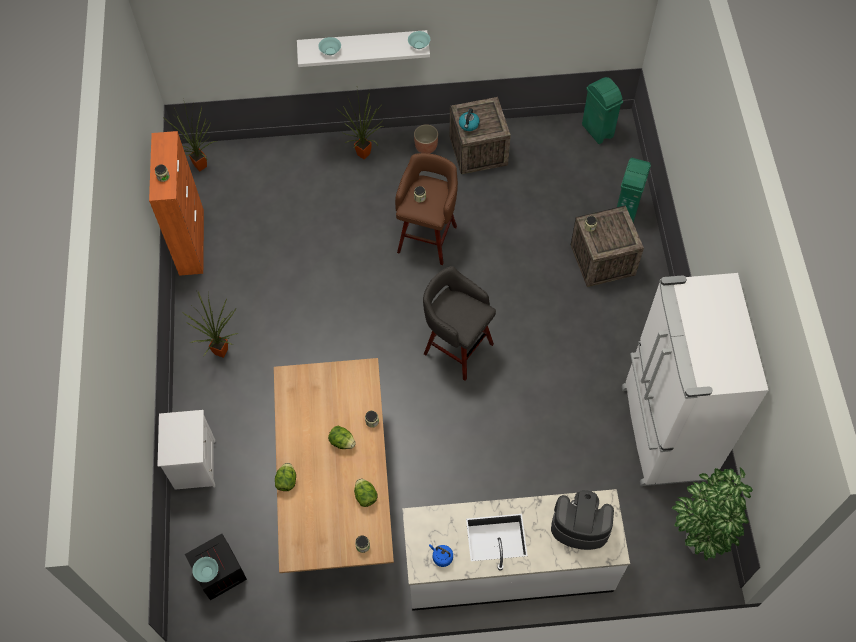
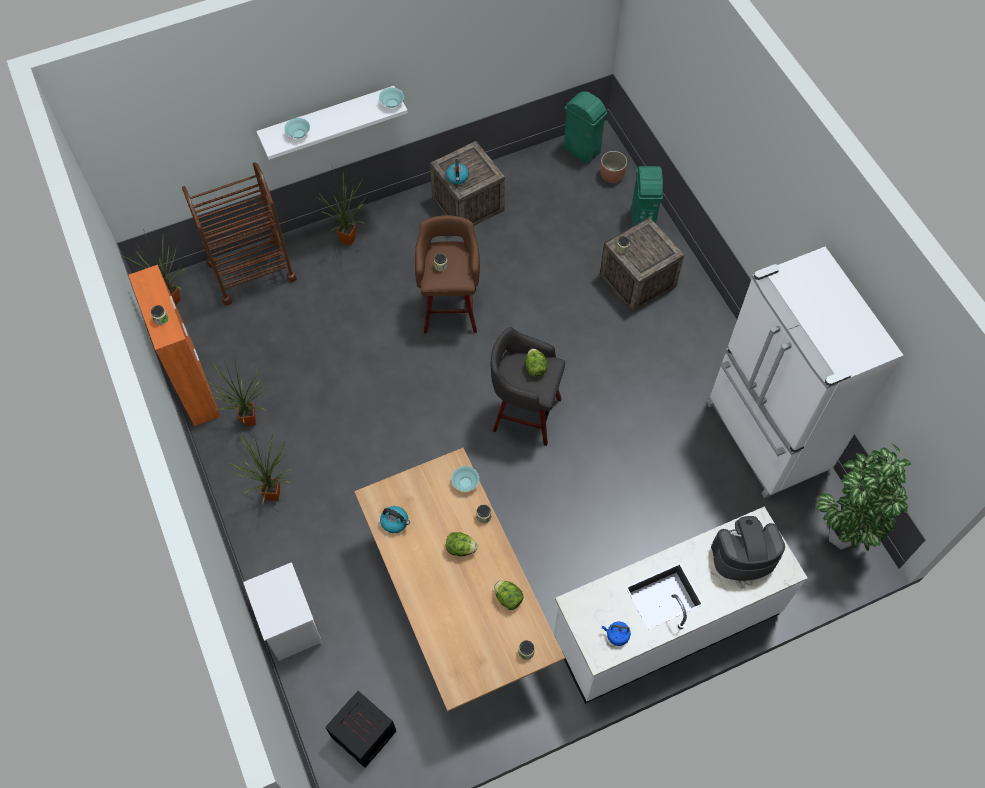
camera: 20 degrees left, 0 degrees up
turquoise bowl [192,557,218,582] -> turquoise bowl moved to [451,466,479,492]
lettuce [275,463,296,491] -> lettuce moved to [525,348,548,377]
planter [414,124,438,154] -> planter moved to [600,151,627,183]
none -> brown cart [182,162,297,306]
none -> potted plant [204,355,267,426]
none -> kettle [380,506,410,533]

